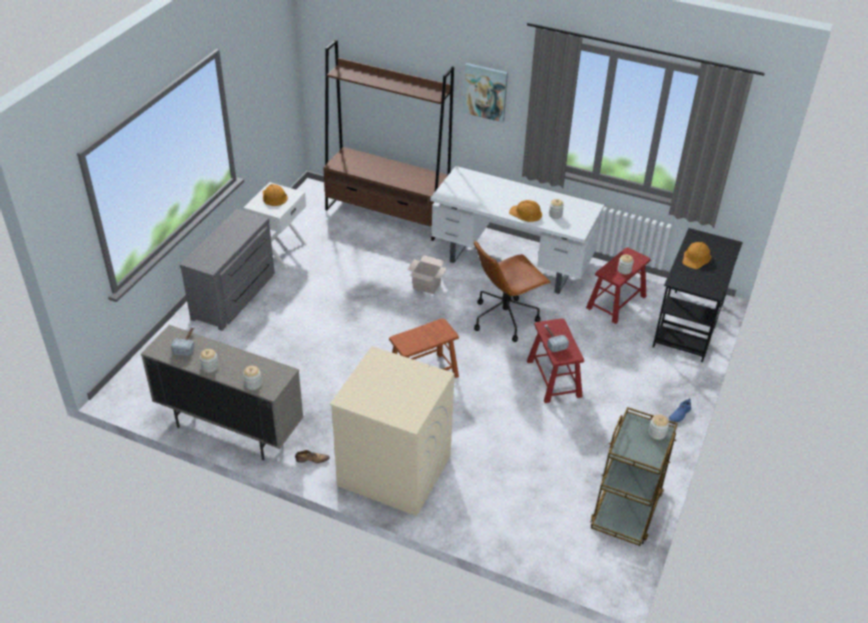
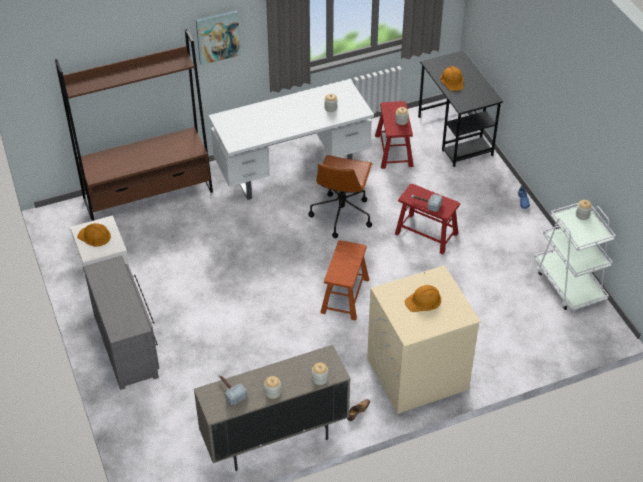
camera: 45 degrees left, 5 degrees up
cardboard box [407,255,447,294] -> none
orange hard hat [509,200,542,222] -> orange hard hat moved to [404,285,441,312]
brown cart [590,407,678,546] -> white cart [534,203,616,311]

